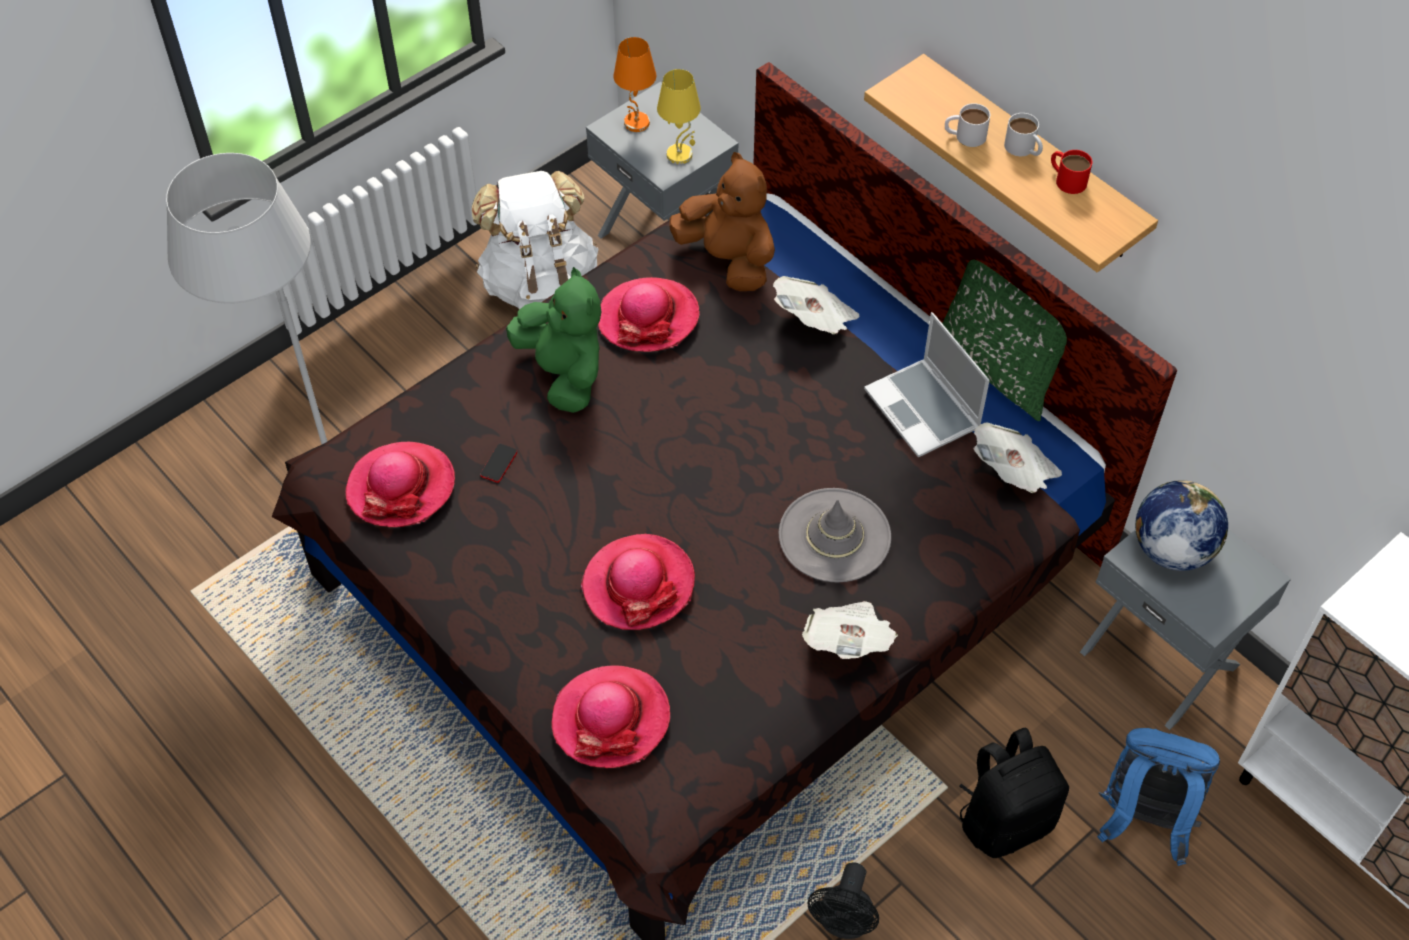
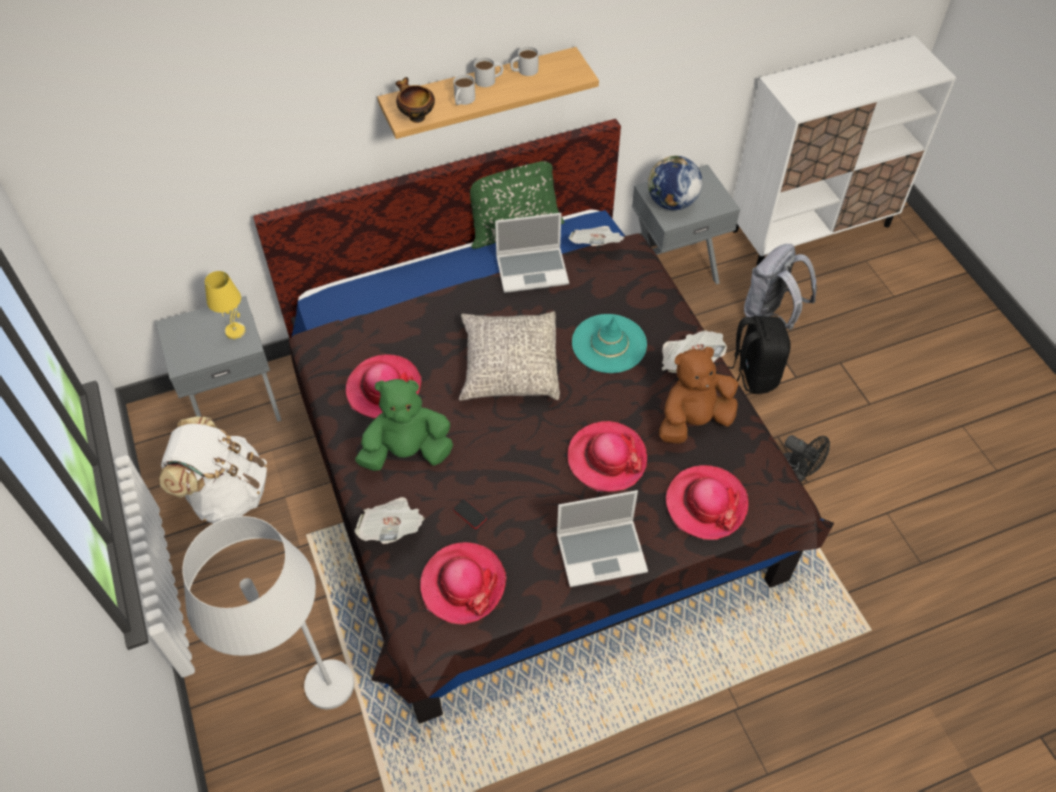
camera: 70 degrees left, 0 degrees up
orange table lamp [613,37,656,132] -> none
brown plush toy [669,152,775,291] -> brown plush toy moved to [659,347,739,444]
newspaper [773,276,860,334] -> newspaper moved to [355,497,425,544]
grey hat [779,488,891,582] -> turquoise hat [572,314,647,373]
red mug [1051,150,1092,194] -> white mug [510,46,539,76]
blue backpack [1097,728,1220,866] -> grey backpack [744,244,817,330]
none -> bowl [396,77,435,123]
none -> grey pillow [459,311,560,401]
none -> laptop [557,490,648,587]

